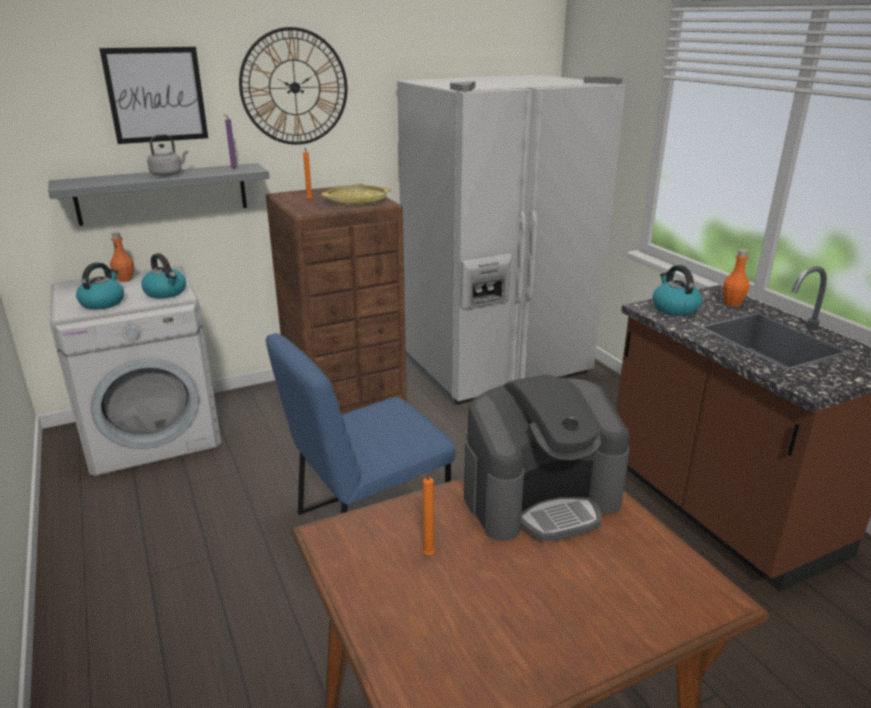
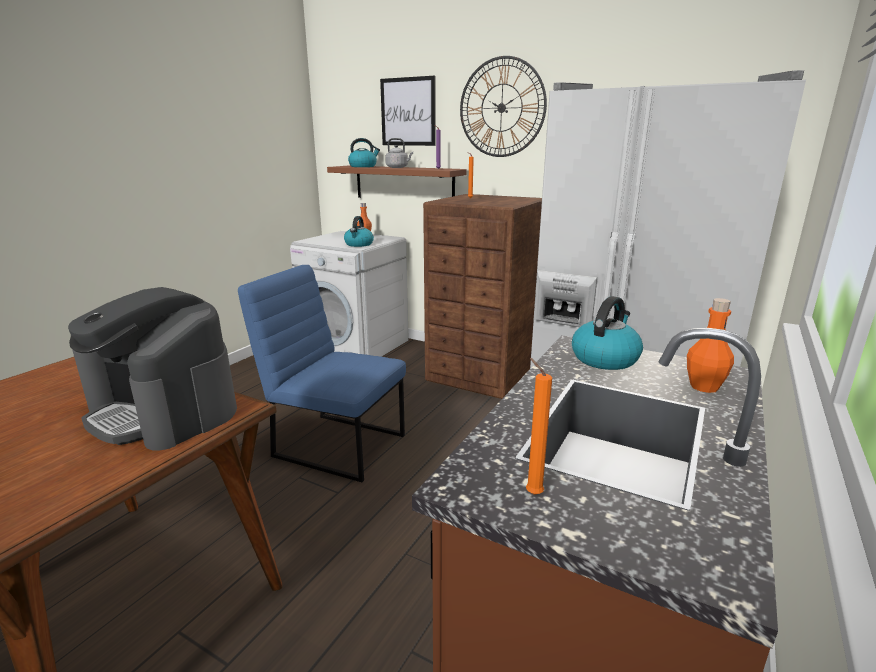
camera: 55 degrees right, 5 degrees down
grey shelf [48,163,269,226] -> brown shelf [327,166,467,198]
kettle [76,262,124,310] -> kettle moved to [348,138,380,167]
yellow tray [321,185,391,206] -> none
orange candle [417,473,435,555] -> orange candle moved to [526,358,552,495]

